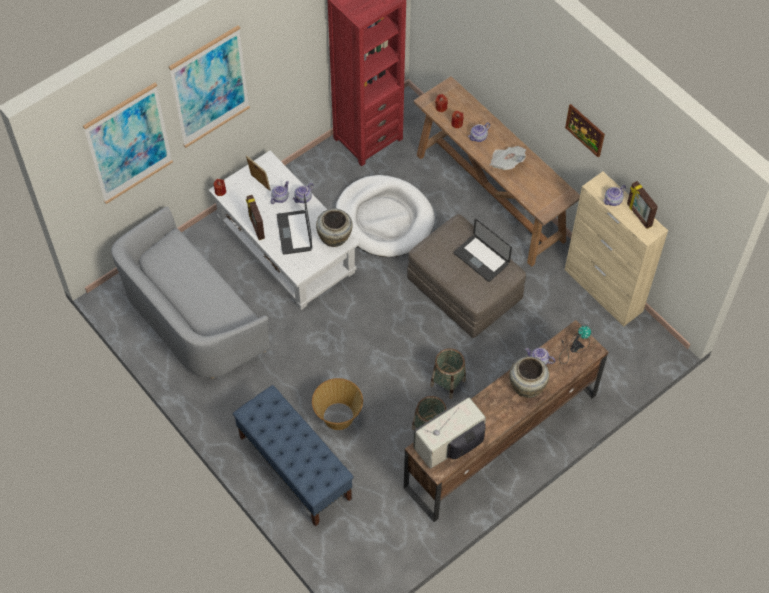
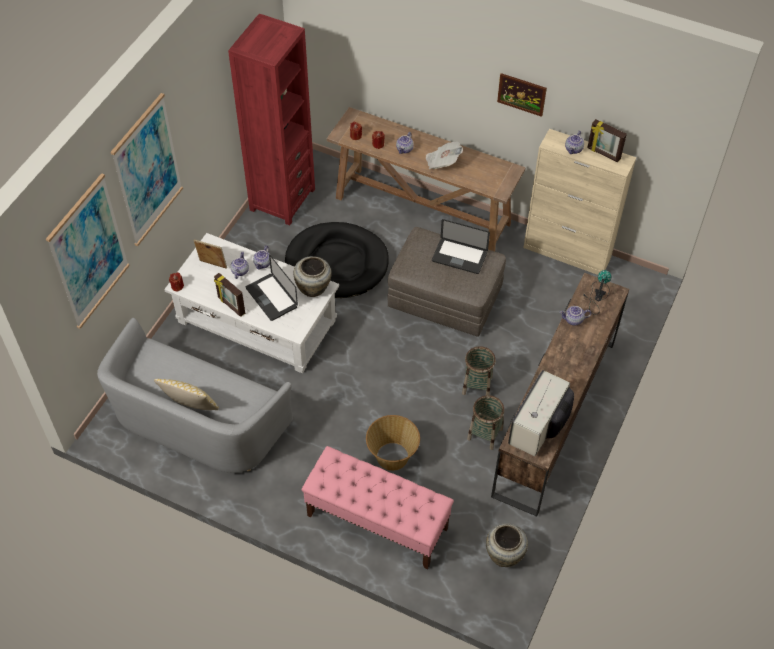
camera: 25 degrees left, 5 degrees down
blue bench [233,385,354,526] -> pink bench [302,446,454,569]
white dog bed [336,175,435,257] -> black dog bed [285,222,389,298]
beige vase [509,356,549,398] -> beige vase moved to [486,523,528,567]
none -> pillow [154,379,219,410]

